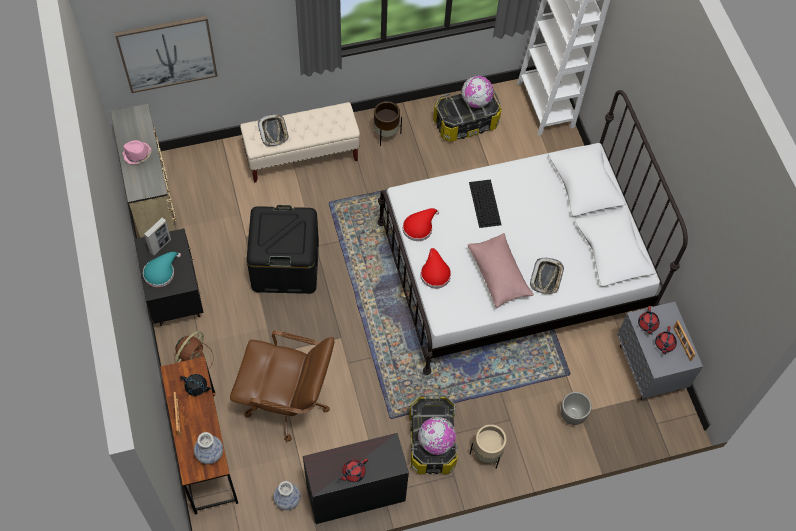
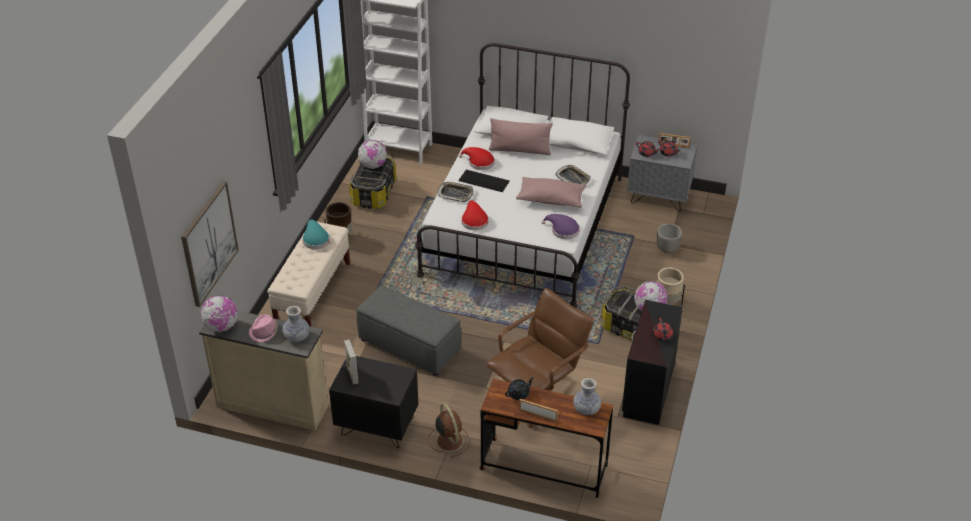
camera: 55 degrees left, 20 degrees down
turquoise hat [143,252,181,287] -> turquoise hat moved to [302,220,330,249]
black storage box [247,205,319,294] -> grey ottoman [356,285,461,376]
tray [258,114,289,147] -> tray moved to [438,182,474,202]
vase [273,481,301,510] -> vase moved to [282,306,309,342]
red hat [421,248,451,288] -> red hat moved to [459,147,495,170]
none -> globe [201,295,238,332]
none -> pink pillow [489,118,553,155]
none -> purple hat [541,214,580,239]

